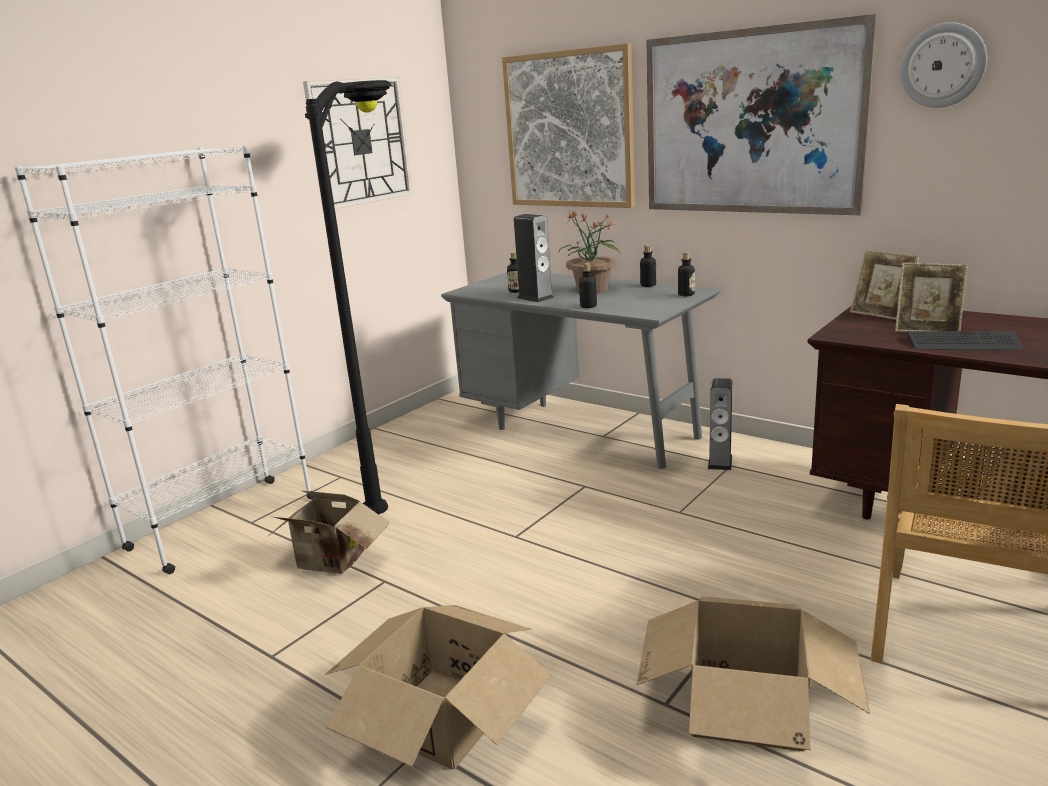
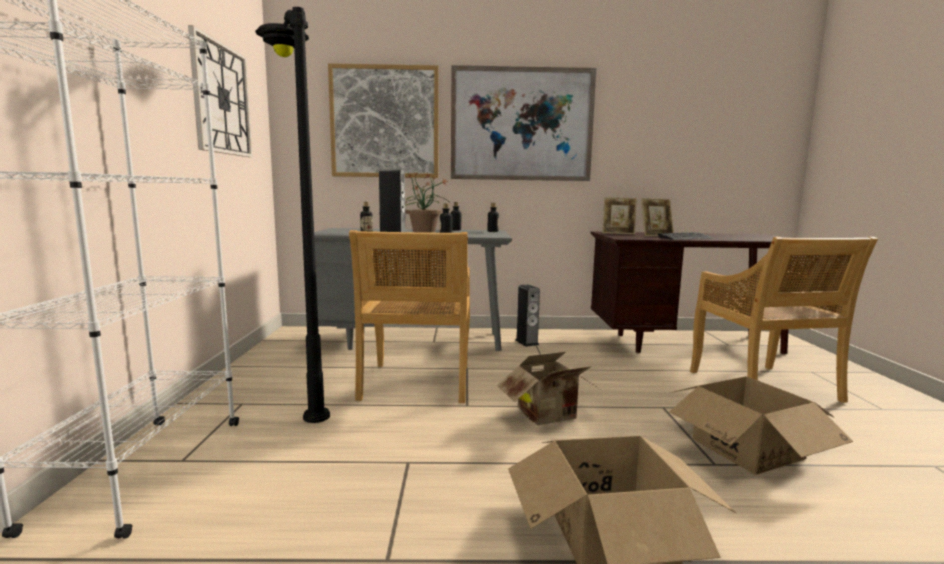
camera: 40 degrees left, 10 degrees down
cardboard box [267,491,390,574] -> cardboard box moved to [496,352,598,425]
wall clock [900,22,987,108] -> none
none -> beige chair [349,230,470,403]

